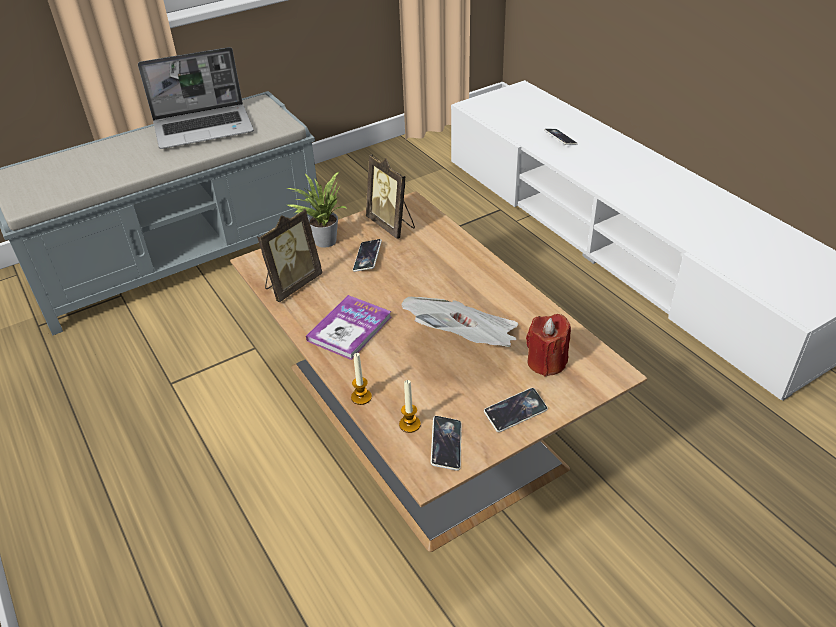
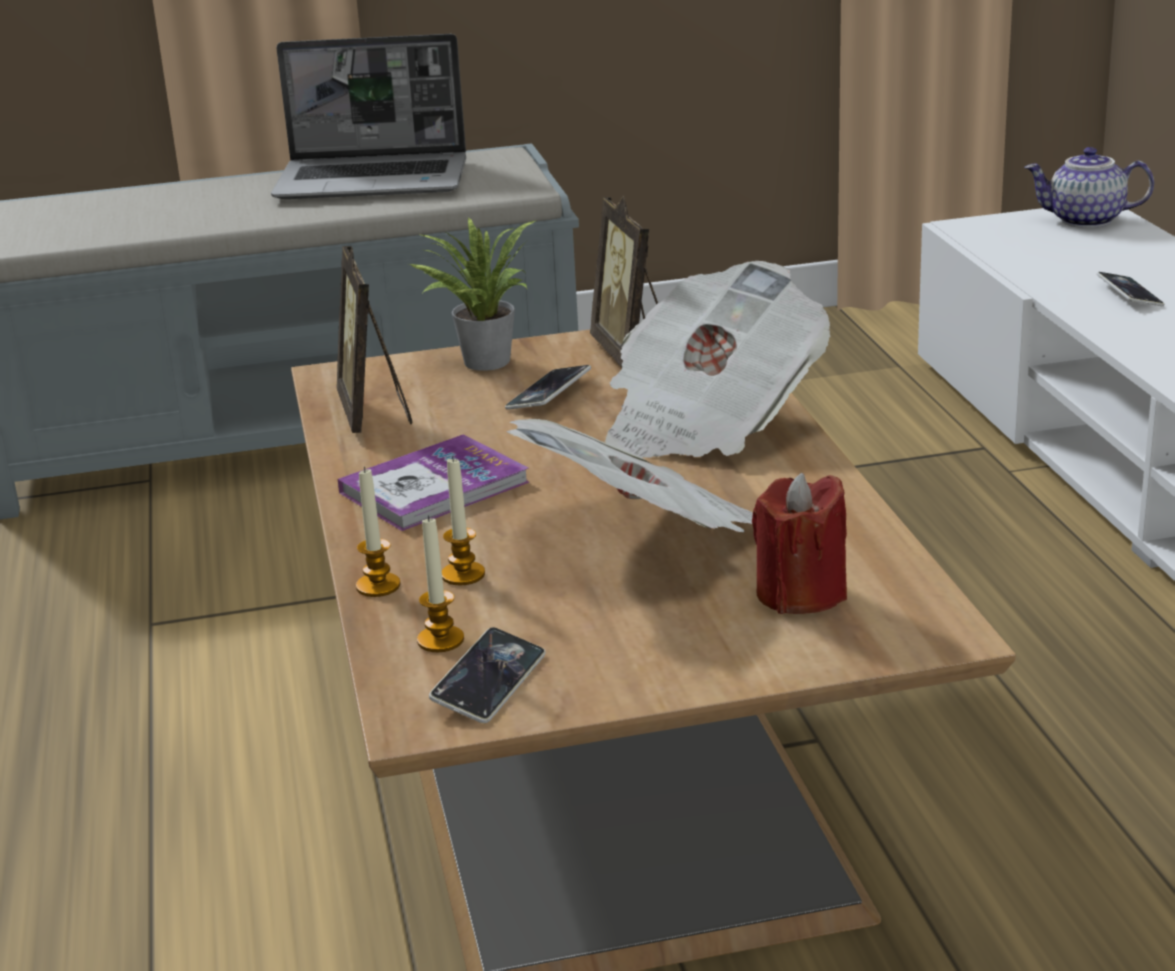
camera: 20 degrees right, 15 degrees down
picture frame [257,209,322,302] -> picture frame turned 105 degrees clockwise [336,246,412,433]
phone [484,388,548,432] -> none
none -> candle [442,456,485,586]
none -> newspaper [605,261,830,458]
none -> teapot [1024,147,1154,228]

